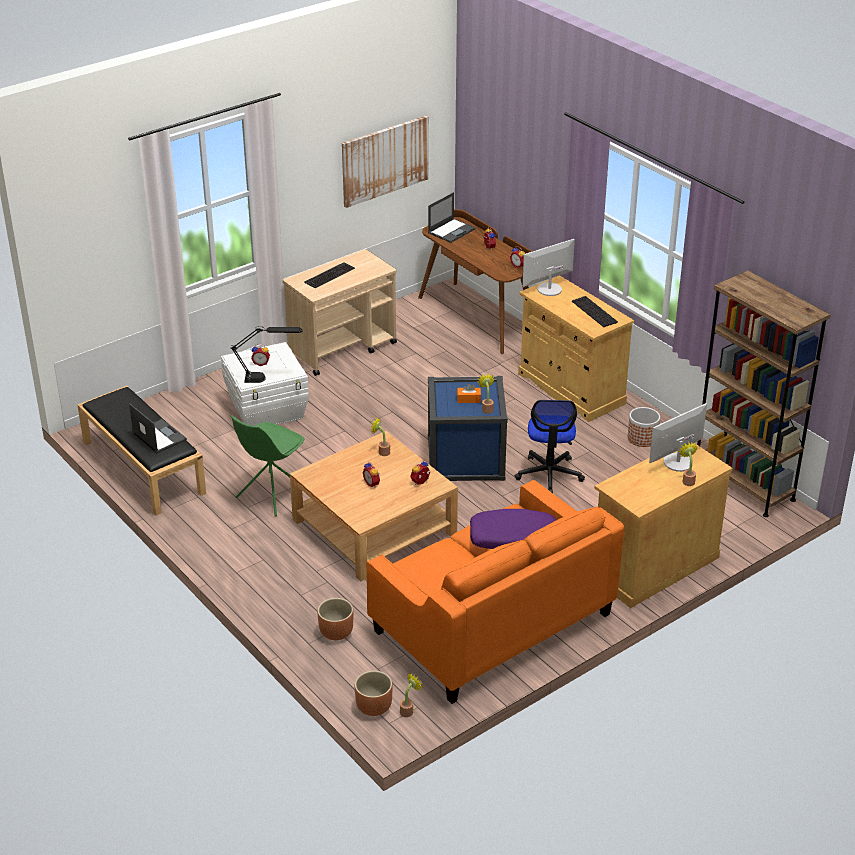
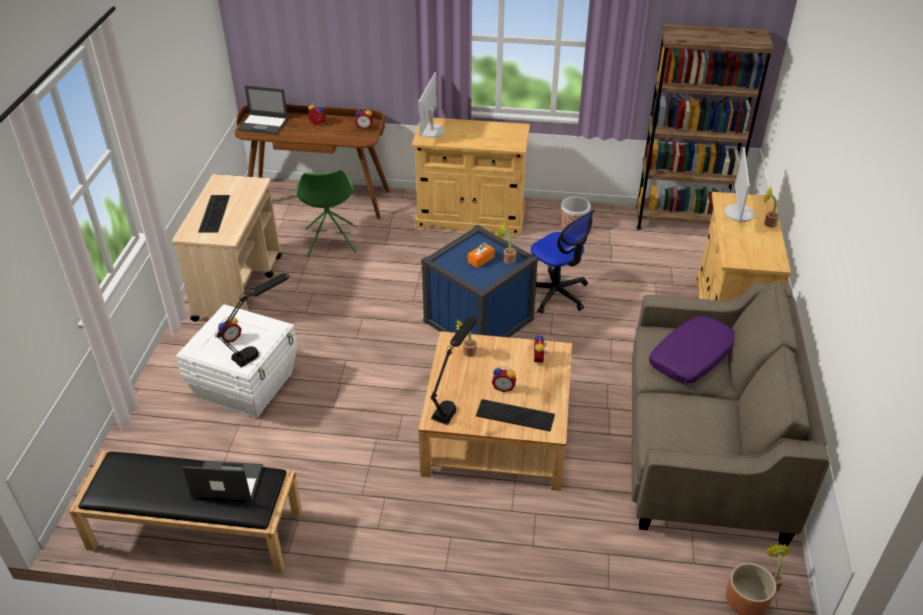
camera: 45 degrees left, 5 degrees up
green chair [231,415,304,516] -> green chair moved to [296,170,357,257]
brown planter [317,598,353,640] -> none
picture [342,115,429,208] -> none
orange sofa [367,480,624,704] -> beige sofa [632,280,830,546]
laptop [428,192,476,243] -> laptop turned 105 degrees clockwise [238,86,288,135]
keyboard [572,296,618,327] -> keyboard moved to [476,399,555,431]
none -> black table lamp [431,316,477,425]

